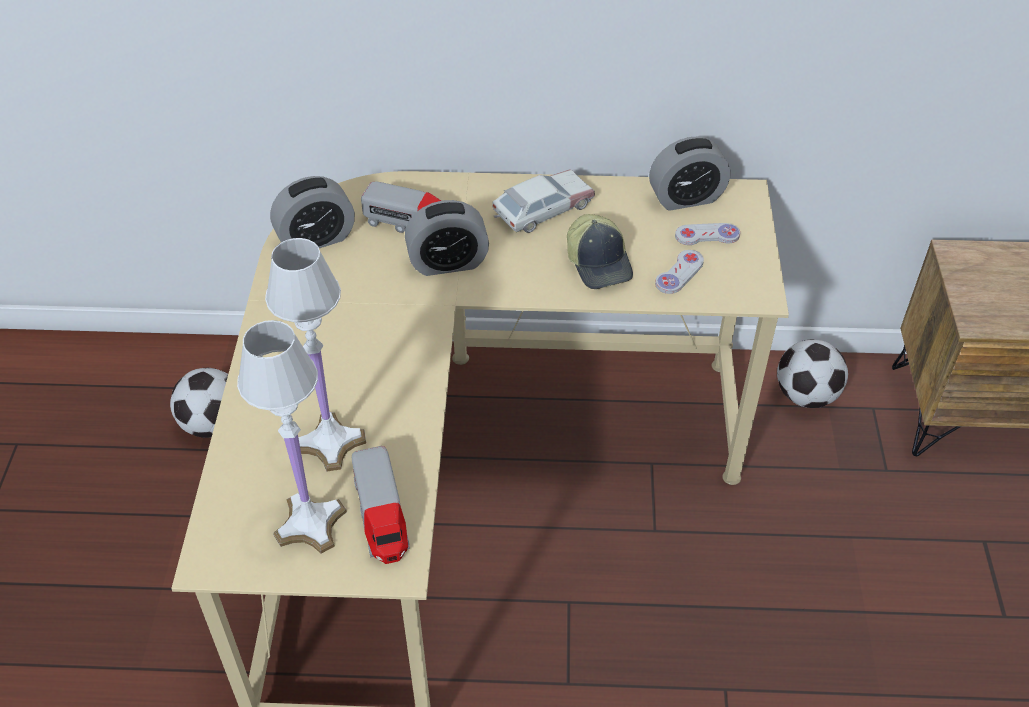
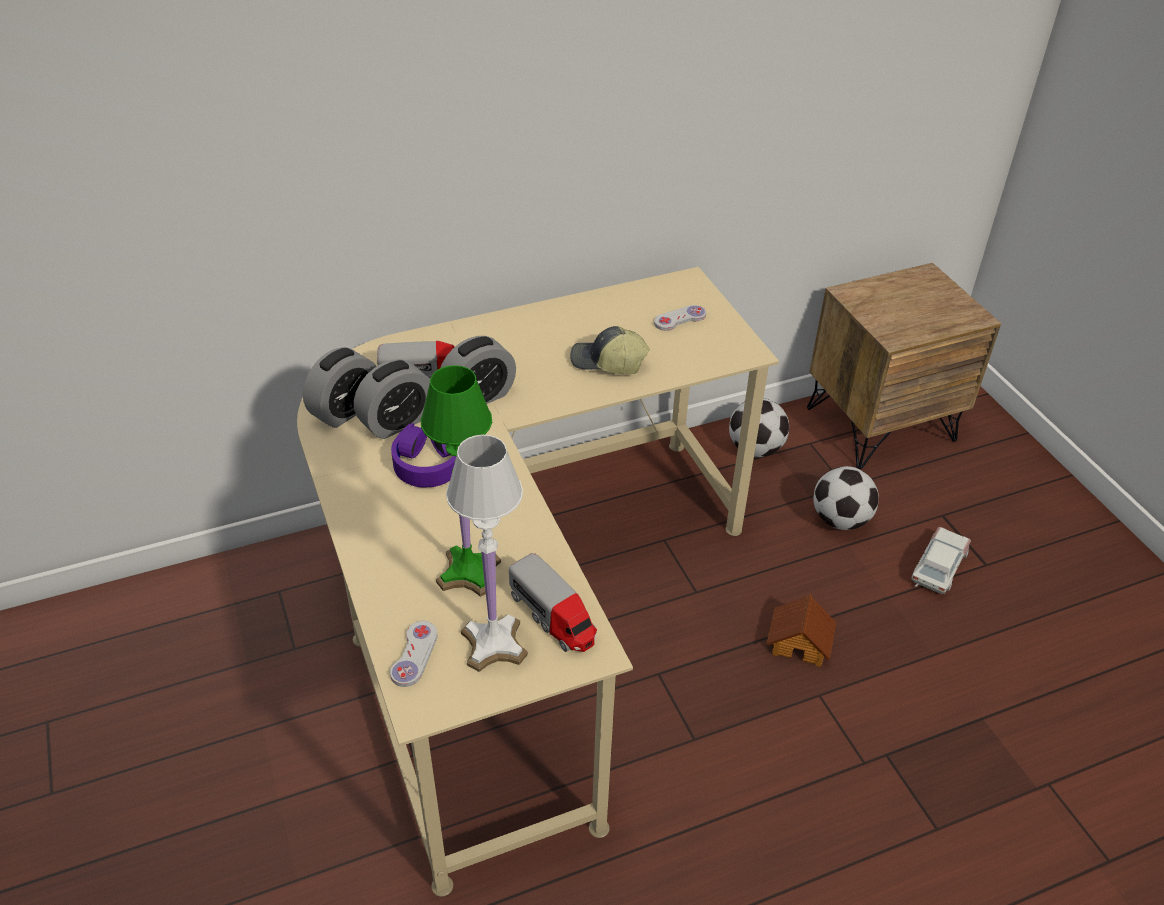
camera: 25 degrees left, 5 degrees down
football [170,368,228,438] -> football moved to [813,466,879,530]
white table lamp [265,238,366,472] -> green table lamp [421,365,501,597]
toy car [492,169,595,233] -> toy car moved to [911,527,971,594]
cap [567,214,633,289] -> cap turned 150 degrees clockwise [570,326,650,374]
alarm clock [649,137,730,211] -> alarm clock moved to [354,359,430,439]
white game controller [655,250,704,294] -> white game controller moved to [390,621,437,687]
none -> purple headphones [391,423,456,488]
none -> toy house [766,595,836,667]

